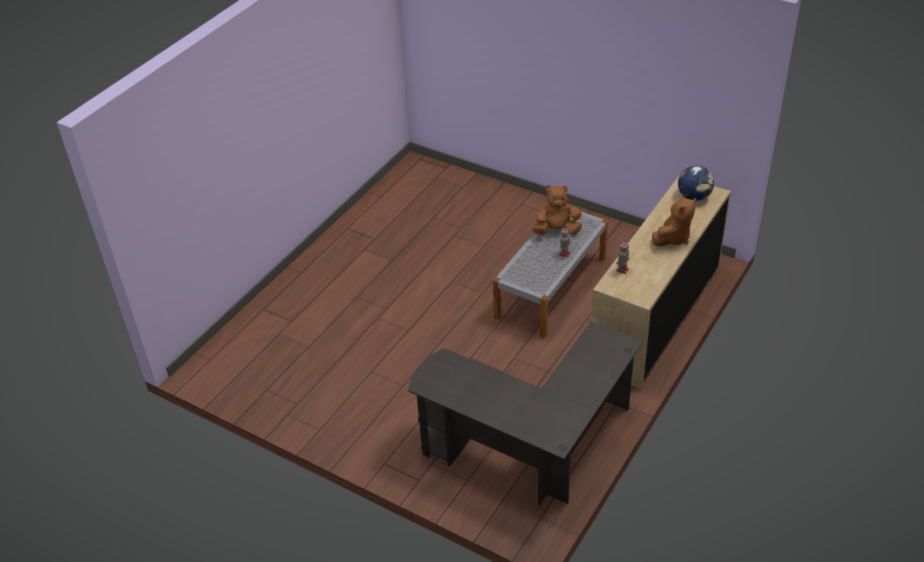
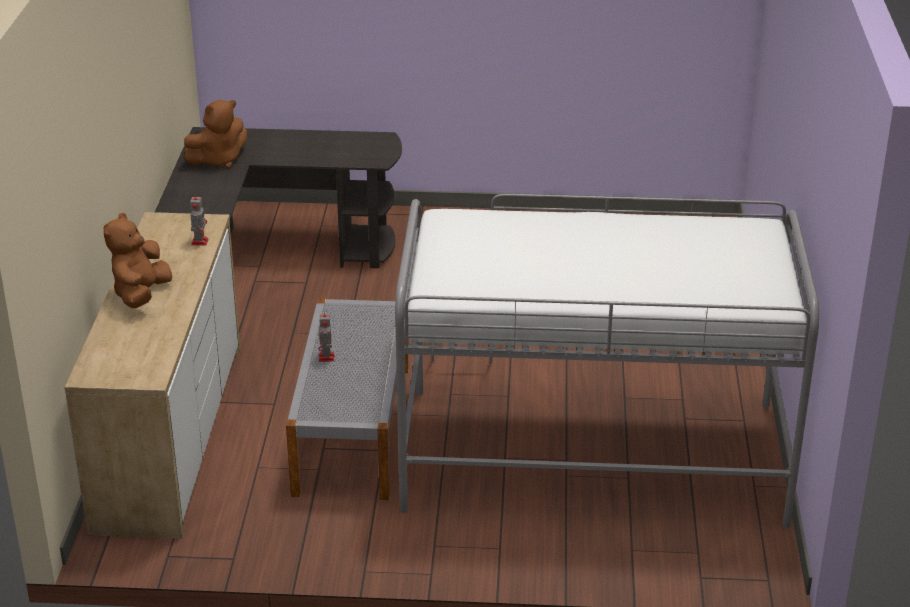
camera: 150 degrees right, 10 degrees down
brown plush toy [532,185,582,235] -> brown plush toy moved to [183,100,247,168]
globe [678,166,714,201] -> none
none -> grey bed [395,194,819,528]

